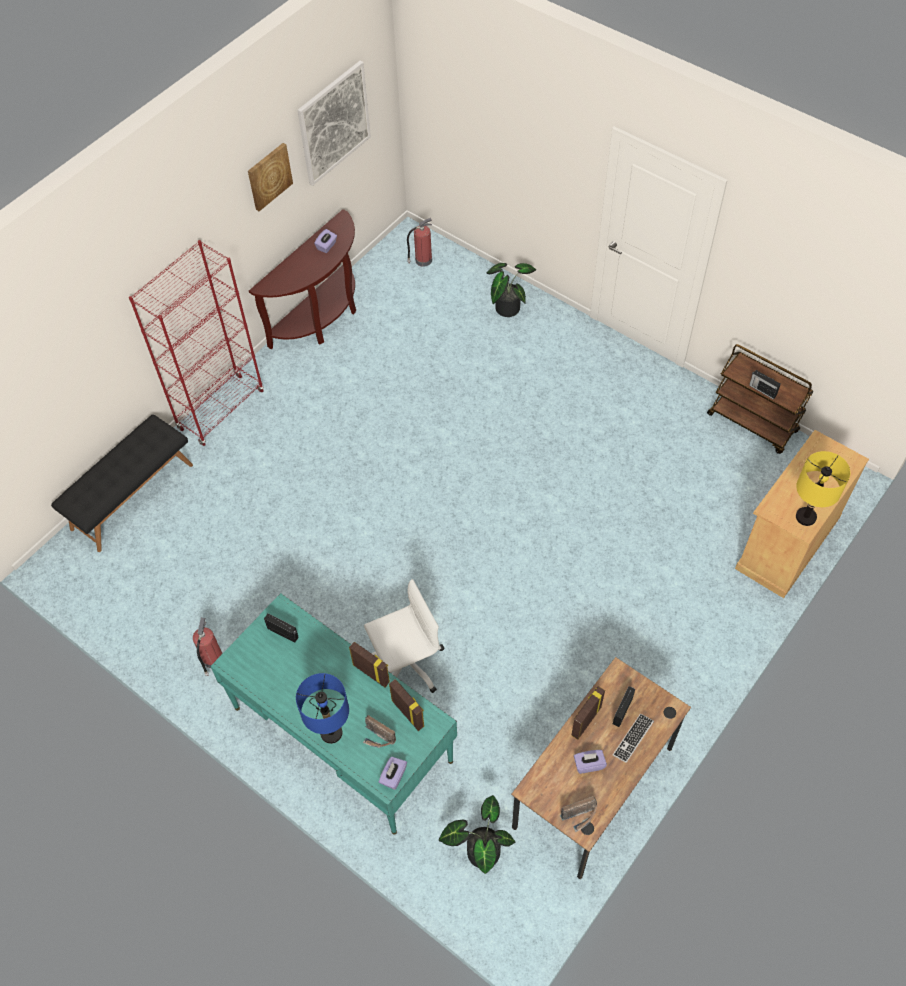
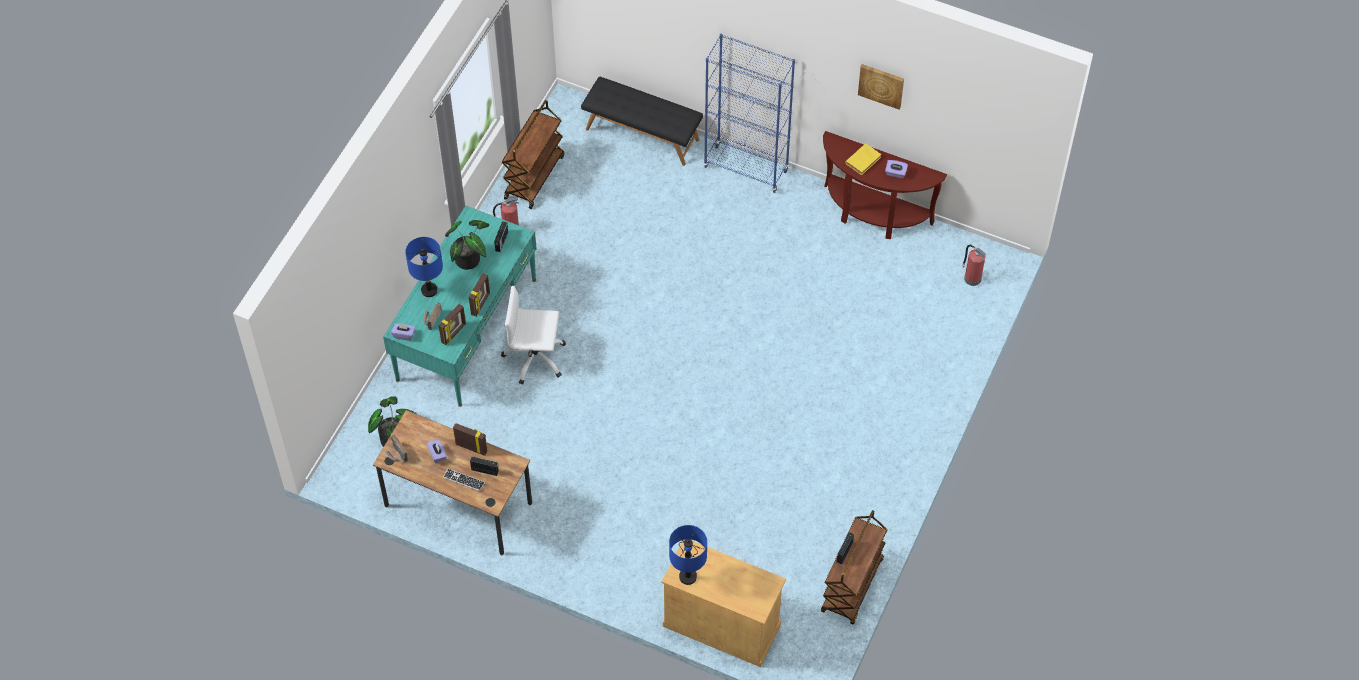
camera: 75 degrees right, 0 degrees up
red bookcase [129,240,264,446] -> blue bookcase [704,34,795,193]
picture [297,61,371,186] -> none
white office chair [364,579,444,693] -> white office chair turned 135 degrees clockwise [501,286,566,384]
potted plant [486,263,536,317] -> potted plant moved to [445,220,489,270]
yellow table lamp [796,451,850,526] -> blue table lamp [669,525,707,585]
none -> brown cart [502,100,564,209]
none -> yellow book [845,143,881,175]

